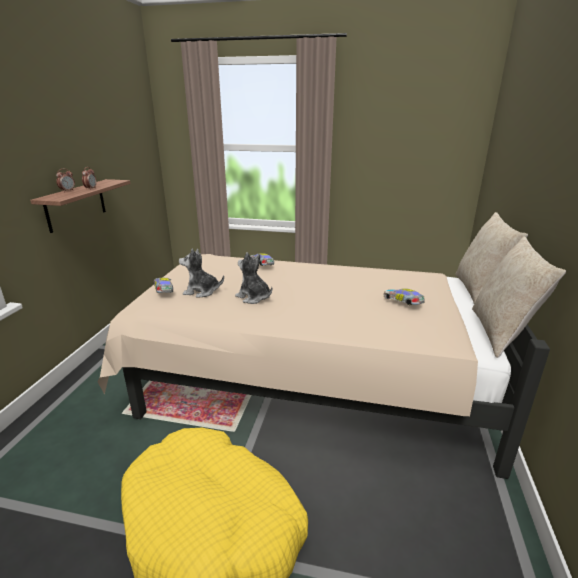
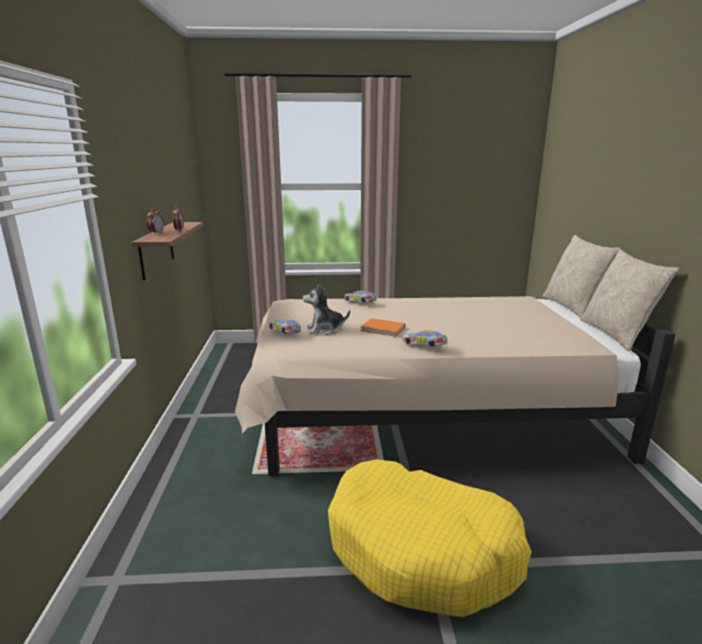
camera: 15 degrees left, 5 degrees down
plush toy [235,252,272,304] -> orange book [361,318,405,337]
toy car [384,288,425,305] -> toy car moved to [402,330,447,347]

